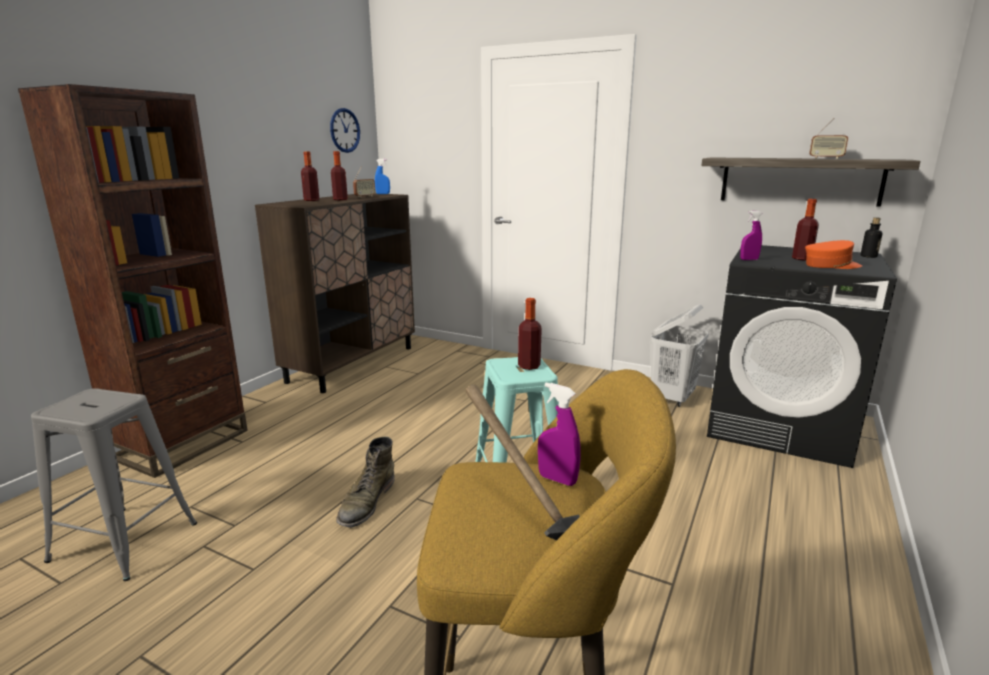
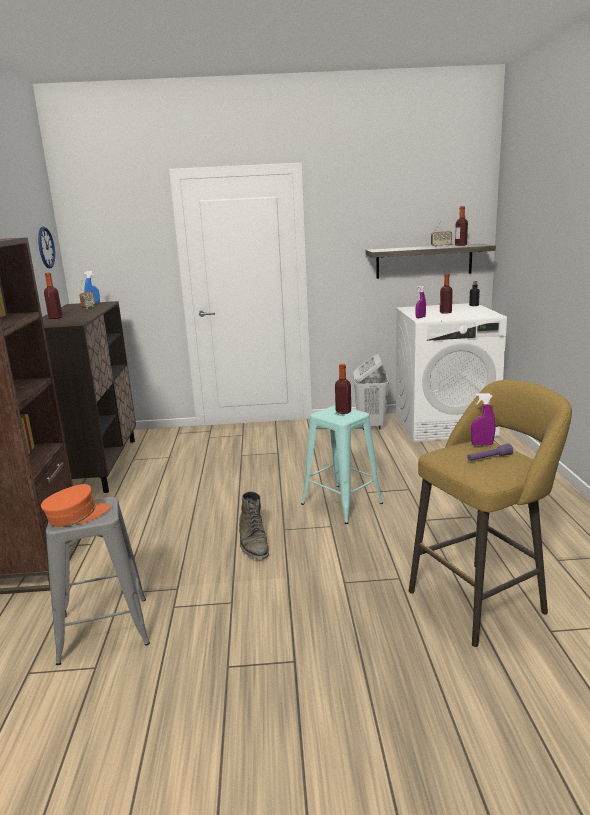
camera: 30 degrees left, 0 degrees up
bottle [331,151,348,200] -> bottle moved to [455,206,468,246]
hammer [466,385,580,540] -> purple flashlight [467,443,513,461]
black washing machine [707,245,897,468] -> white washing machine [396,303,507,442]
orange cap [805,240,862,269] -> orange cap moved to [41,484,110,527]

